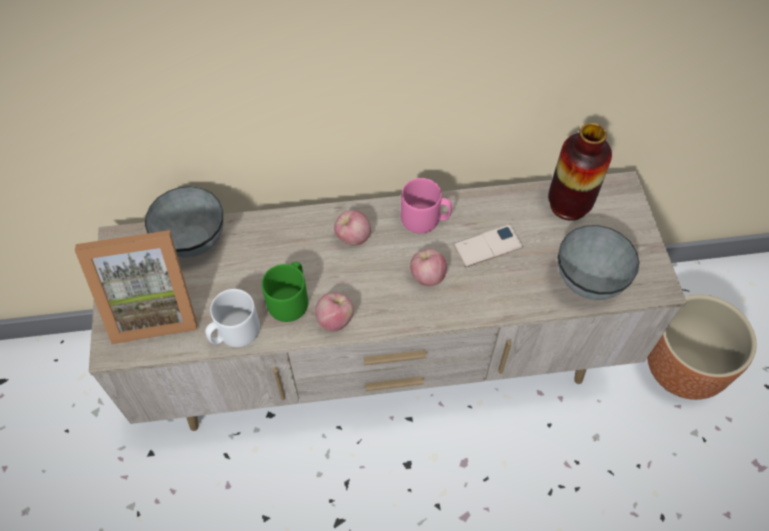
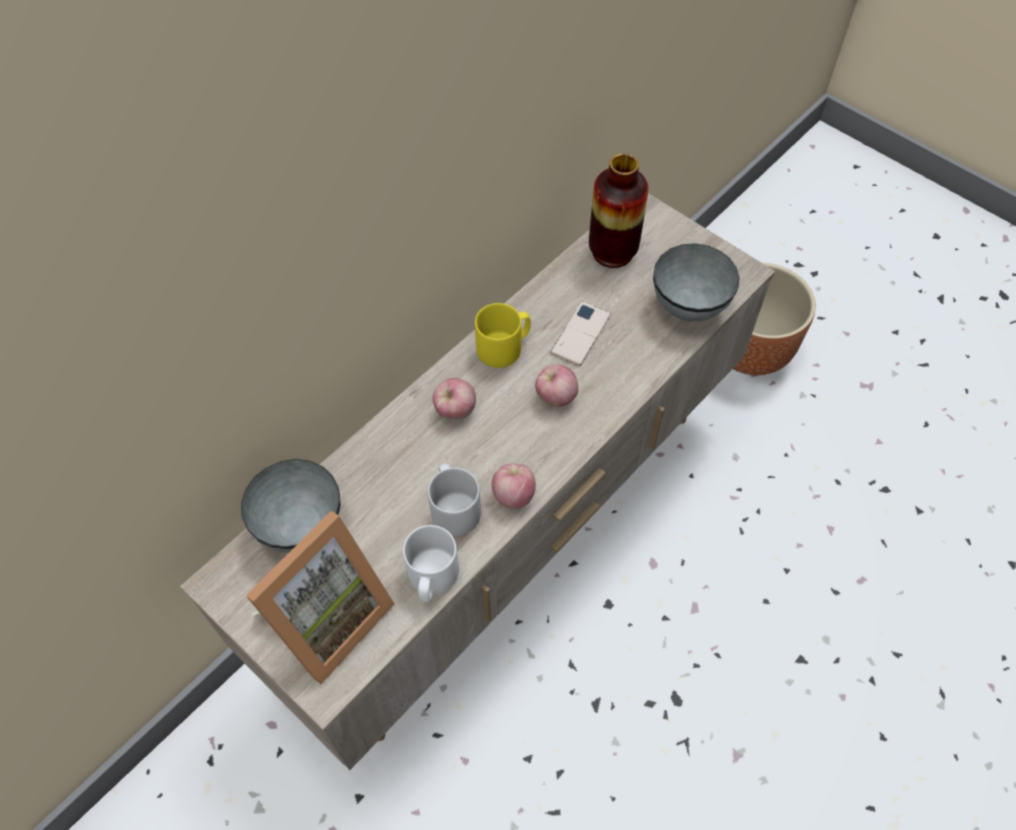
camera: 40 degrees left, 0 degrees up
green mug [262,262,308,322] -> grey mug [428,464,481,536]
pink mug [401,178,452,234] -> yellow mug [475,303,531,368]

